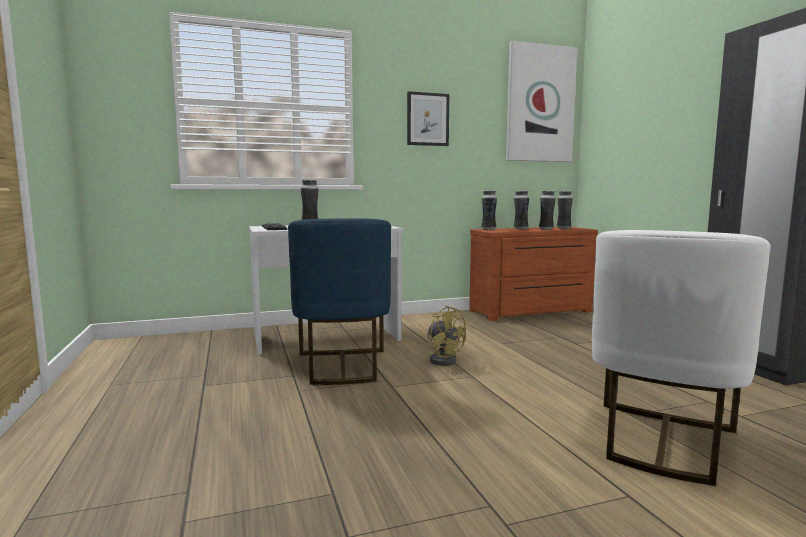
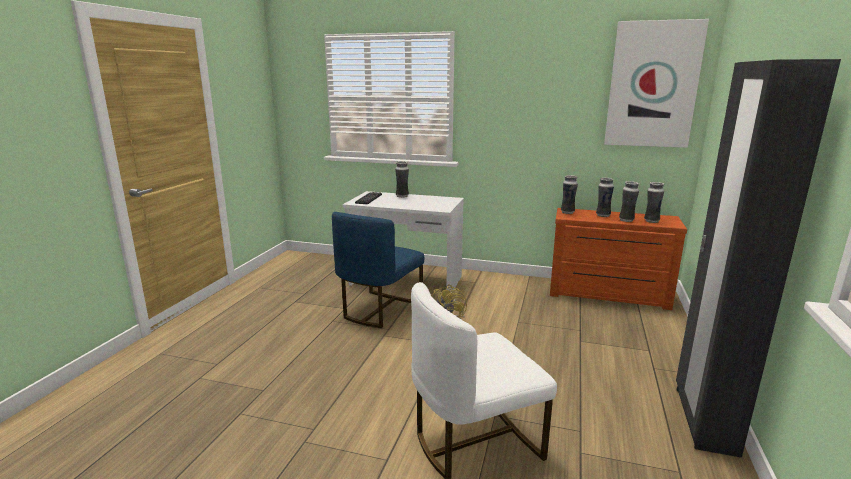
camera: 35 degrees right, 10 degrees up
picture [407,91,449,146] -> none

